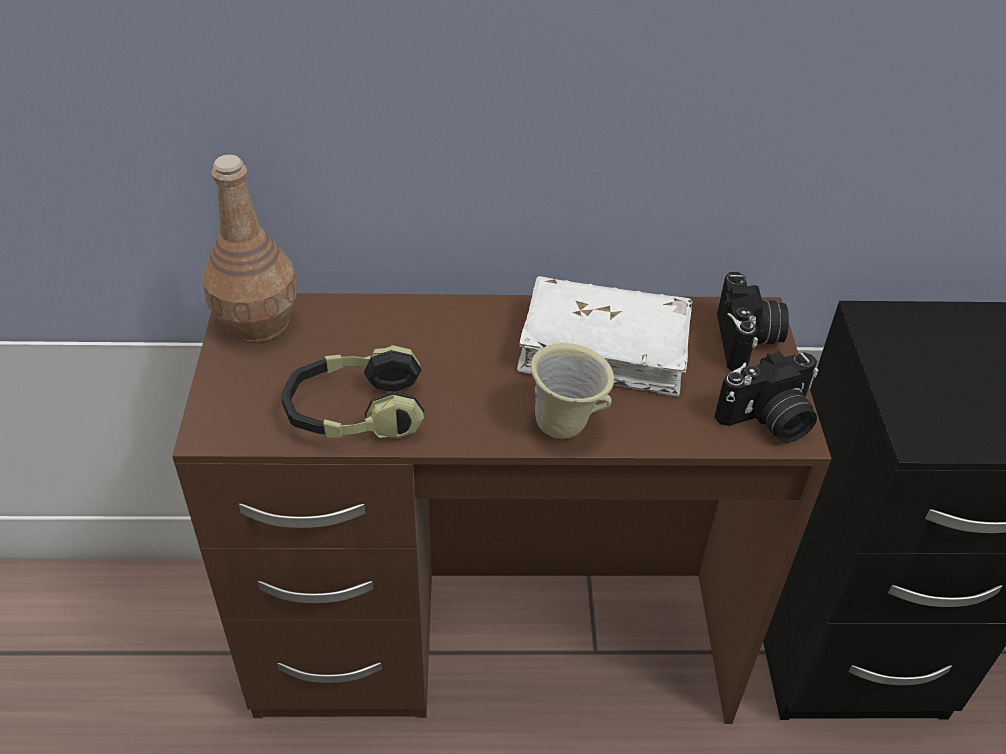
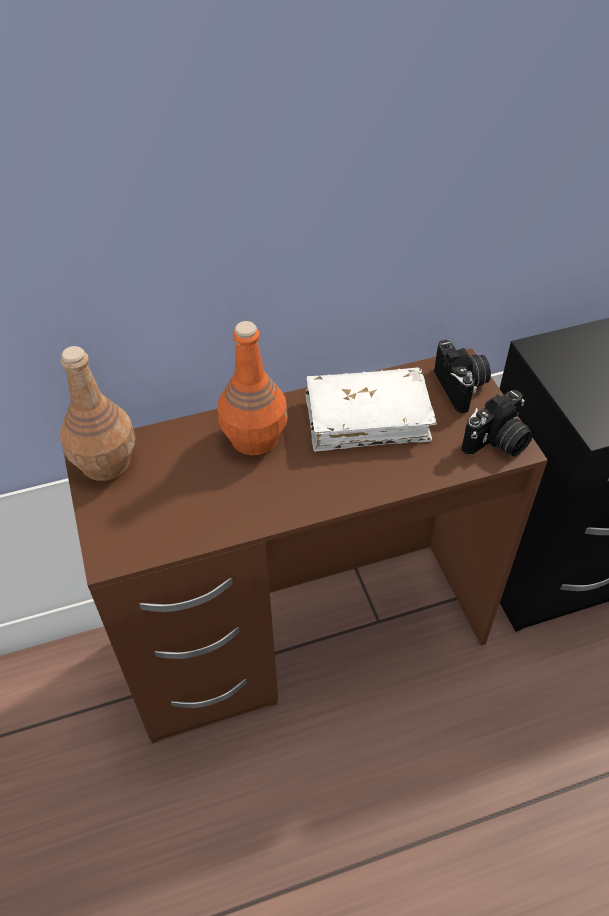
camera: 15 degrees left, 5 degrees up
headphones [281,345,425,439] -> none
beige mug [530,343,614,439] -> none
none -> orange bottle [218,321,288,455]

